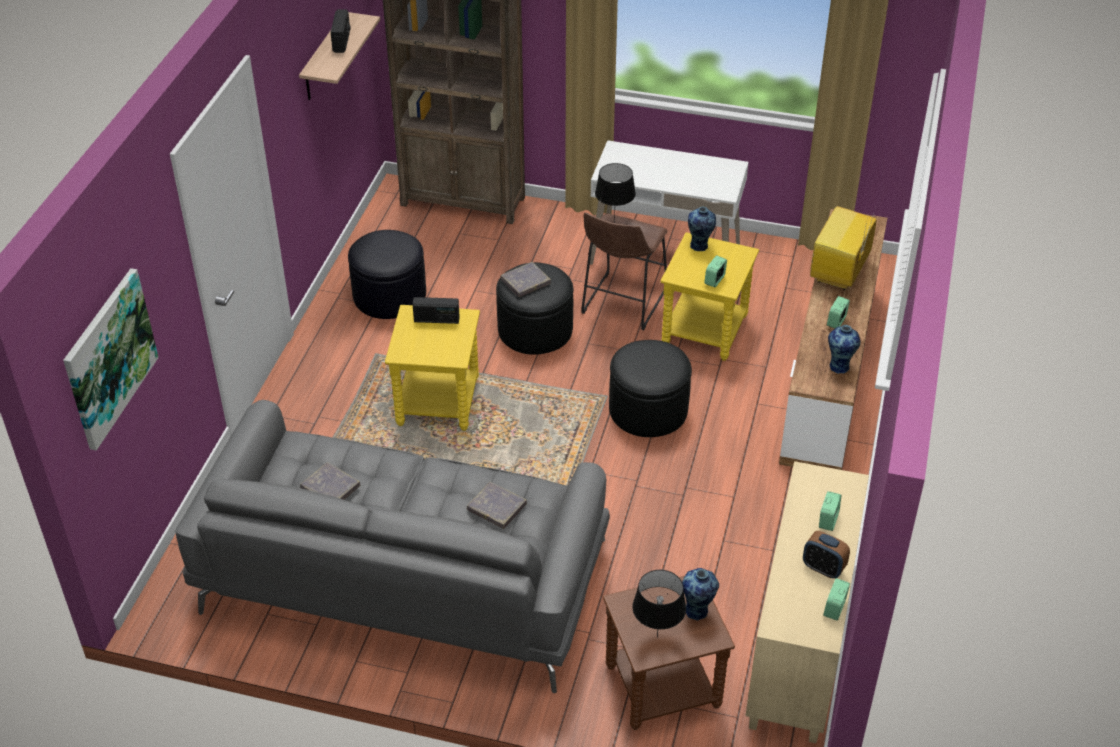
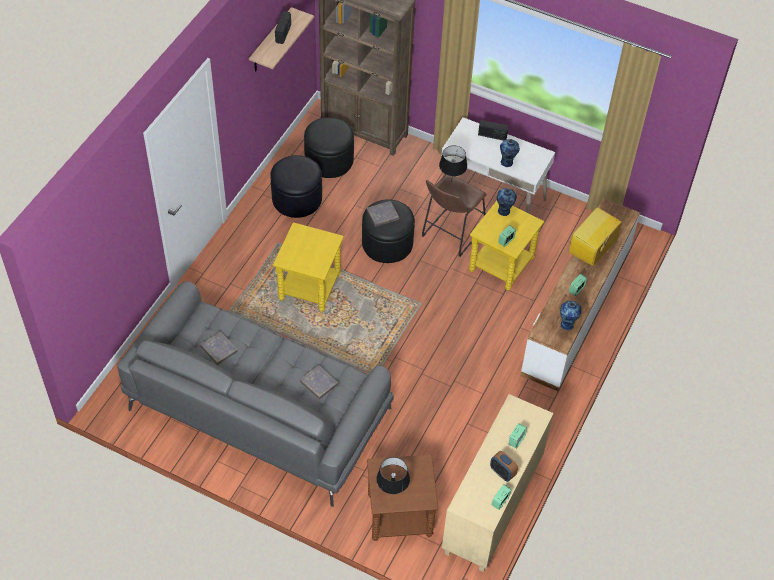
camera: 10 degrees right, 10 degrees up
picture [63,268,159,451] -> none
radio [412,297,460,324] -> radio moved to [478,120,509,141]
black ottoman [609,340,692,437] -> black ottoman moved to [304,117,354,178]
vase [682,568,719,620] -> vase moved to [500,139,520,167]

